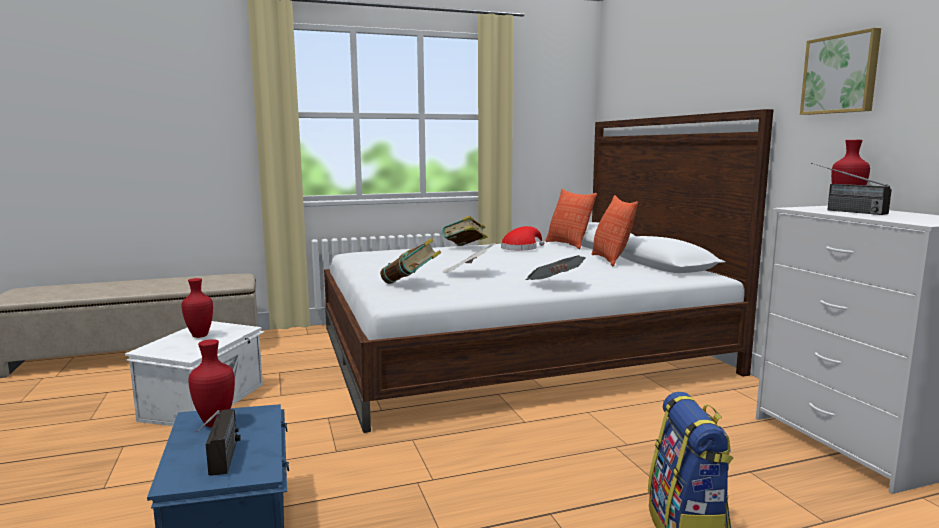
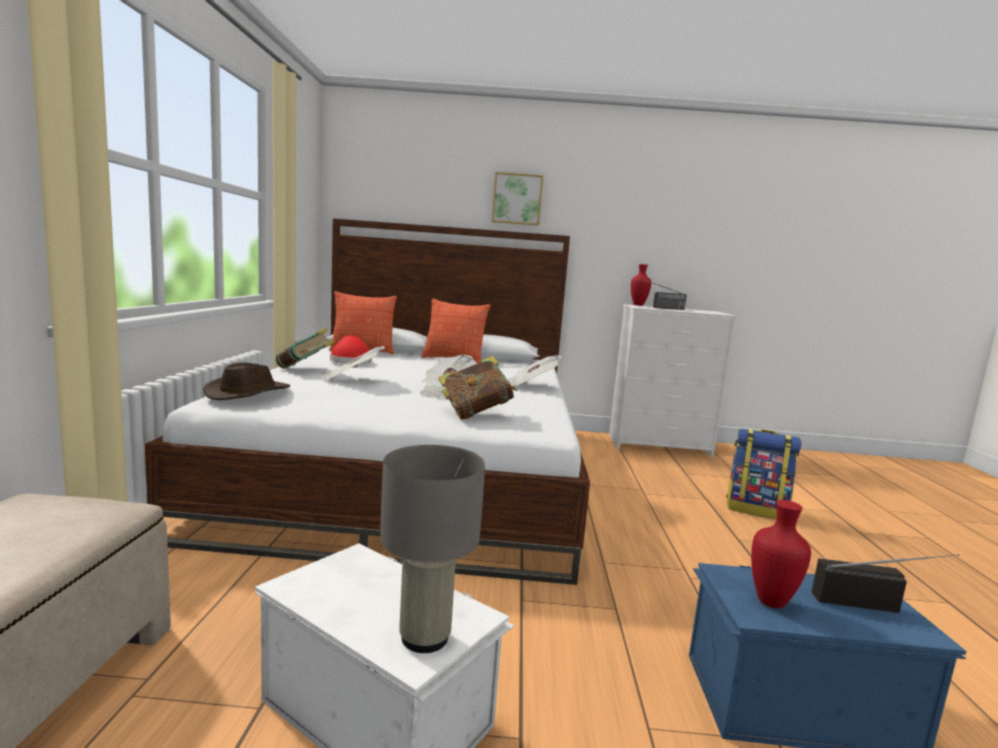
camera: 70 degrees left, 0 degrees up
red vase [181,278,213,338] -> none
picture [800,28,881,115] -> picture moved to [492,172,543,226]
none -> brown hat [203,363,290,400]
none -> newspaper [322,346,385,379]
none -> grey table lamp [380,445,485,653]

